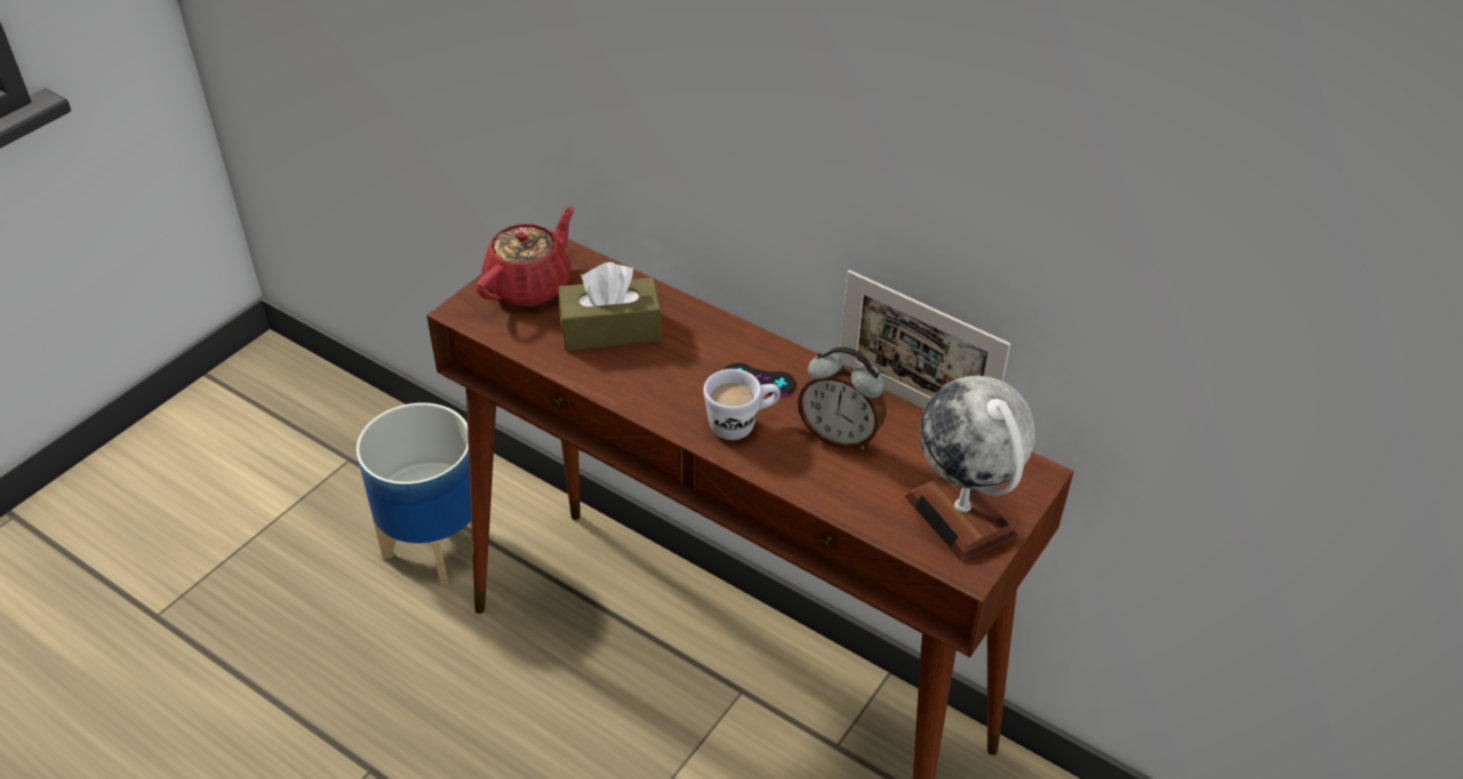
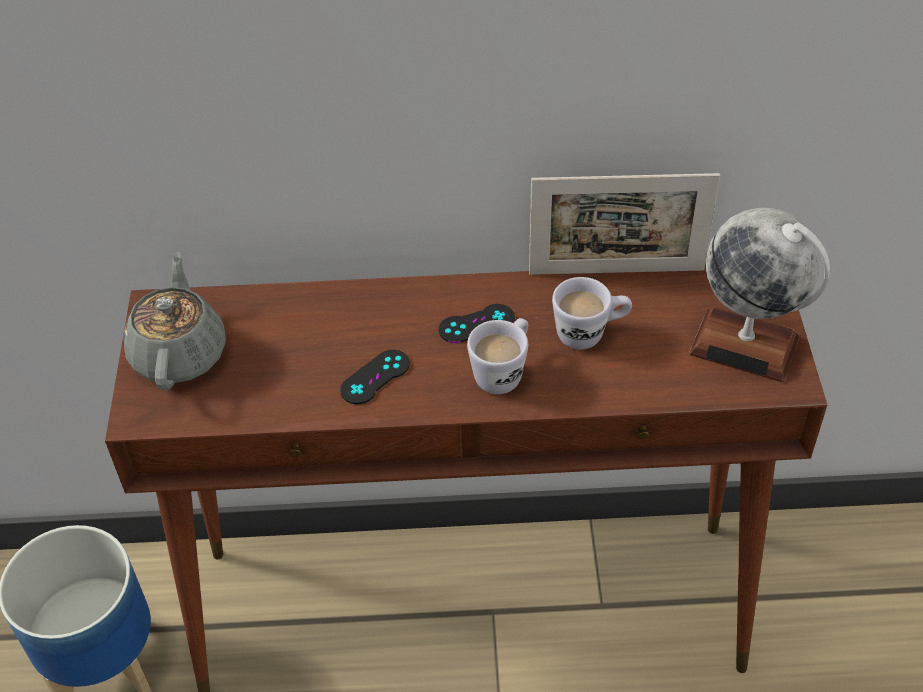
camera: 35 degrees left, 5 degrees up
red teapot [476,207,574,306] -> grey teapot [124,252,226,390]
brown tissue box [558,262,662,351] -> none
alarm clock [798,347,886,450] -> white mug [552,277,632,349]
none -> black game controller [340,350,410,404]

